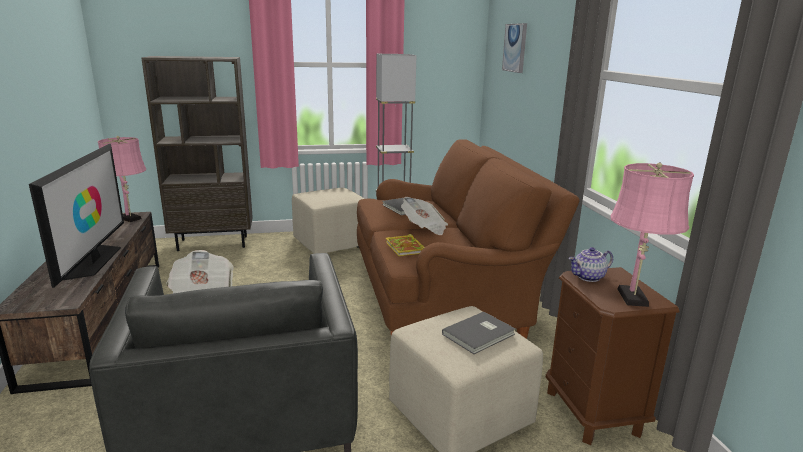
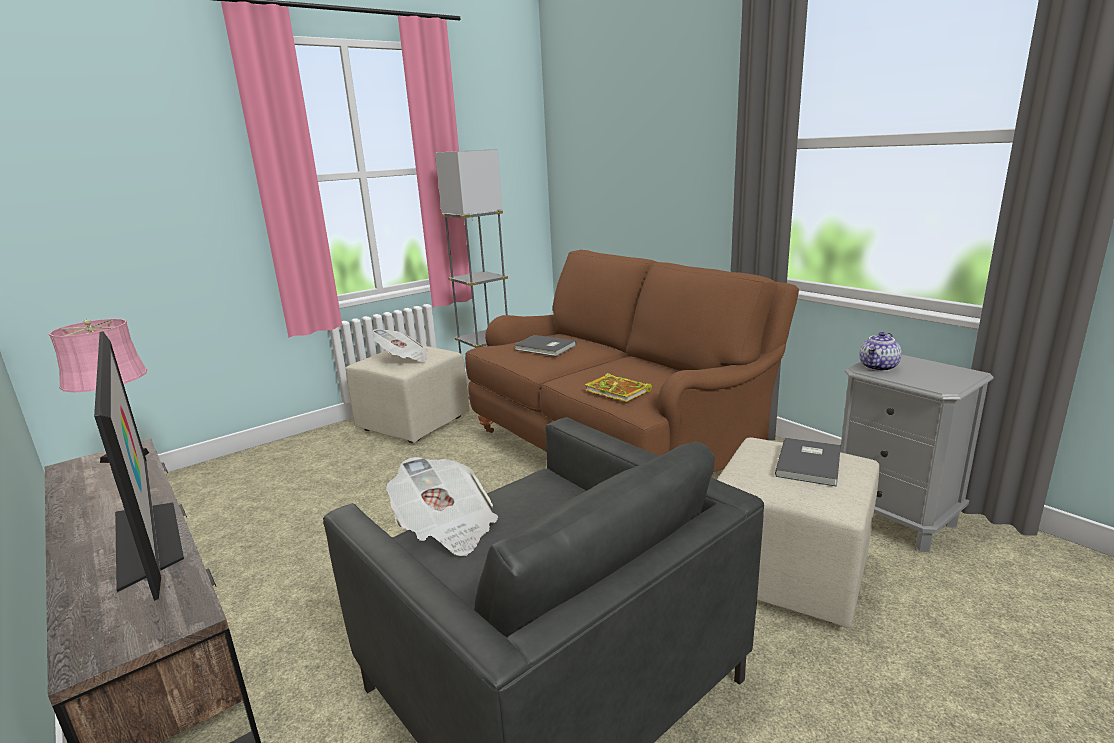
camera: 25 degrees left, 0 degrees up
brown bookcase [141,56,253,251] -> none
newspaper [401,197,448,235] -> newspaper moved to [373,329,428,362]
picture [502,23,527,73] -> none
brown nightstand [546,267,680,445] -> grey nightstand [840,354,994,552]
pink table lamp [610,163,694,307] -> none

